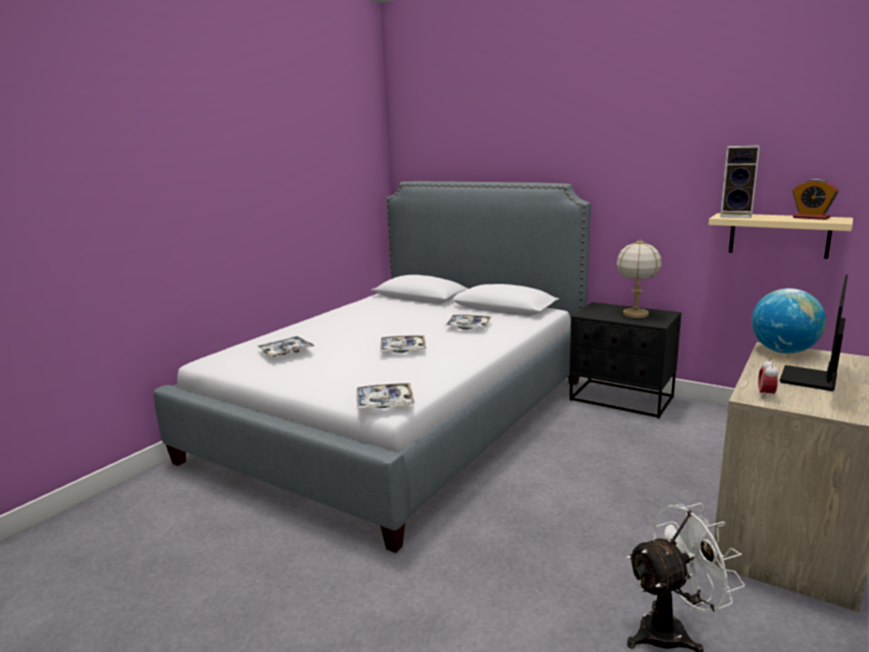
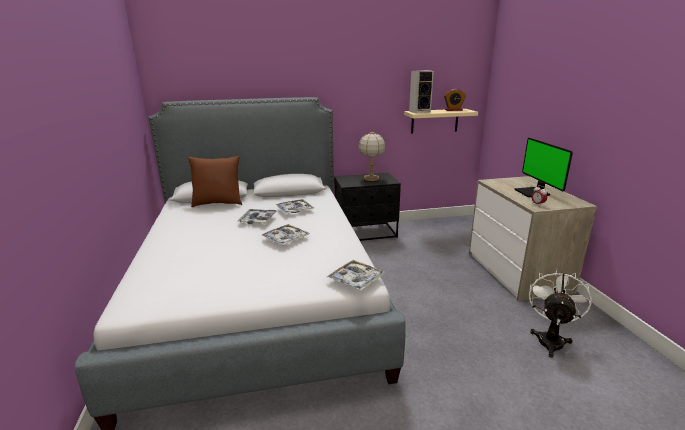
camera: 45 degrees left, 5 degrees up
tray [258,336,315,357] -> tray moved to [238,209,277,224]
globe [751,288,826,353] -> none
none -> brown pillow [188,156,242,207]

